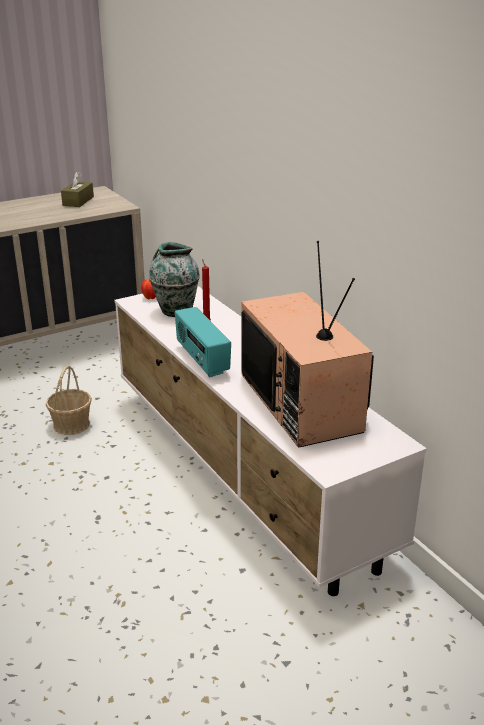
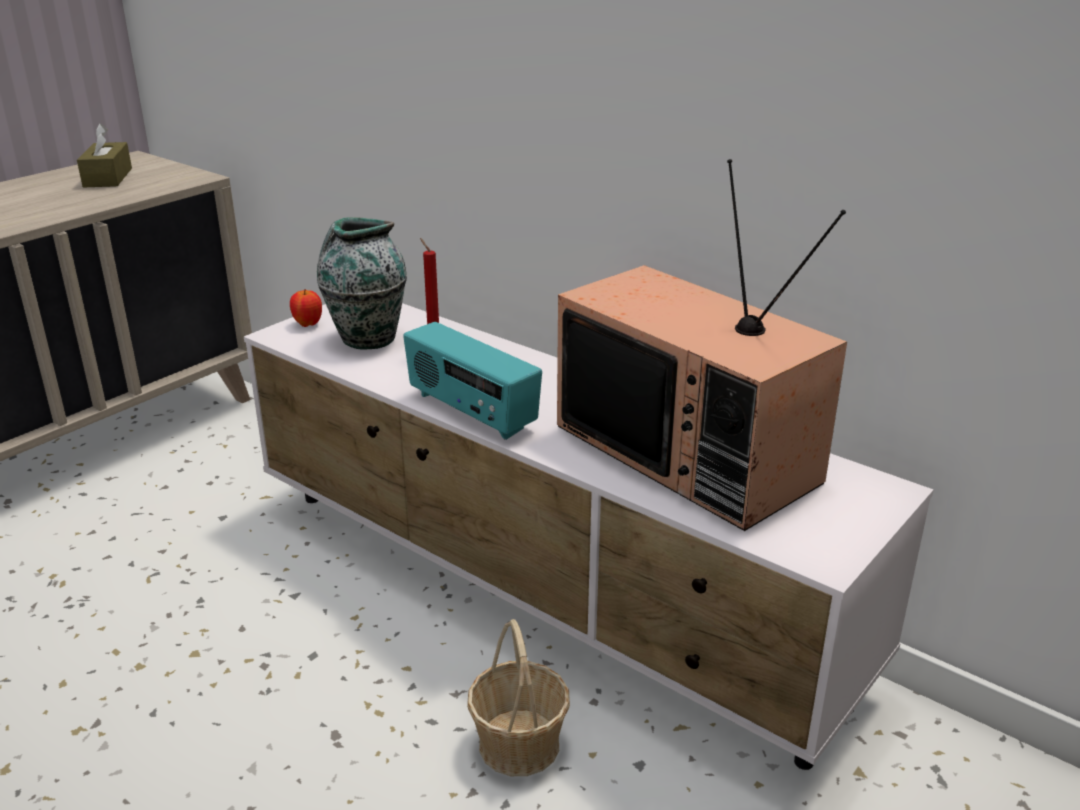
camera: 20 degrees left, 0 degrees up
basket [46,365,92,435] -> basket moved to [467,619,570,776]

